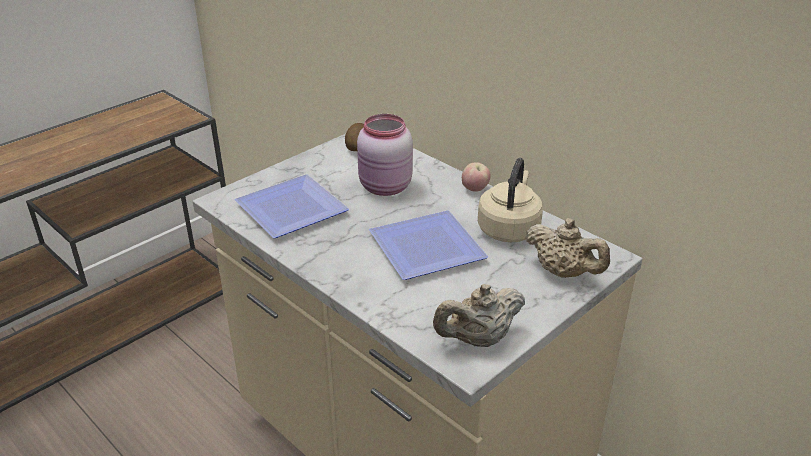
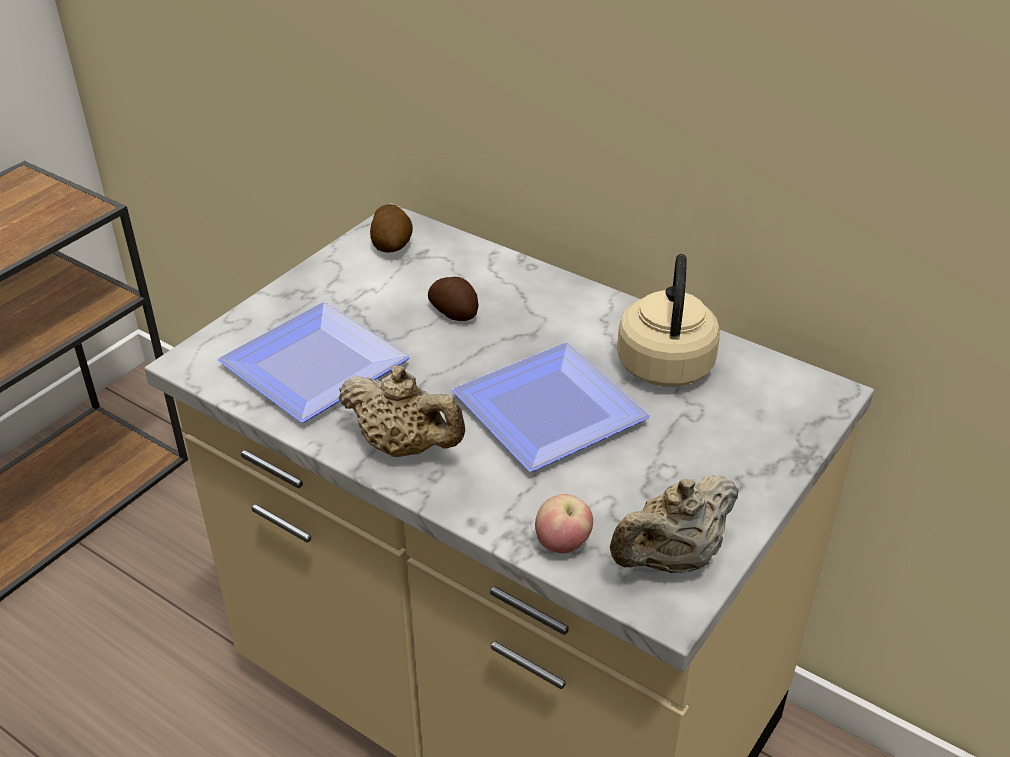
camera: 10 degrees left, 5 degrees up
pink jar [357,114,413,196] -> potato [428,277,479,321]
apple [462,162,490,192] -> apple moved to [535,494,593,553]
beige teapot [525,218,610,278] -> beige teapot moved to [338,365,465,457]

